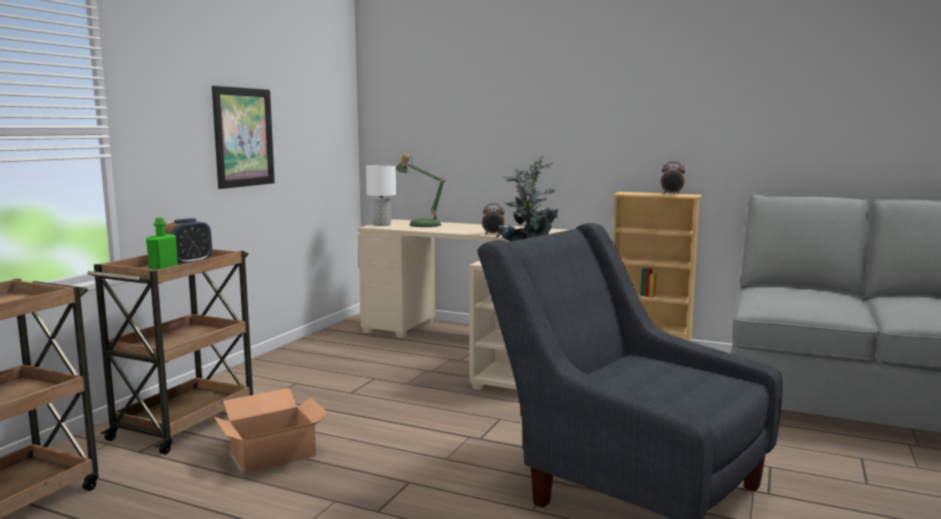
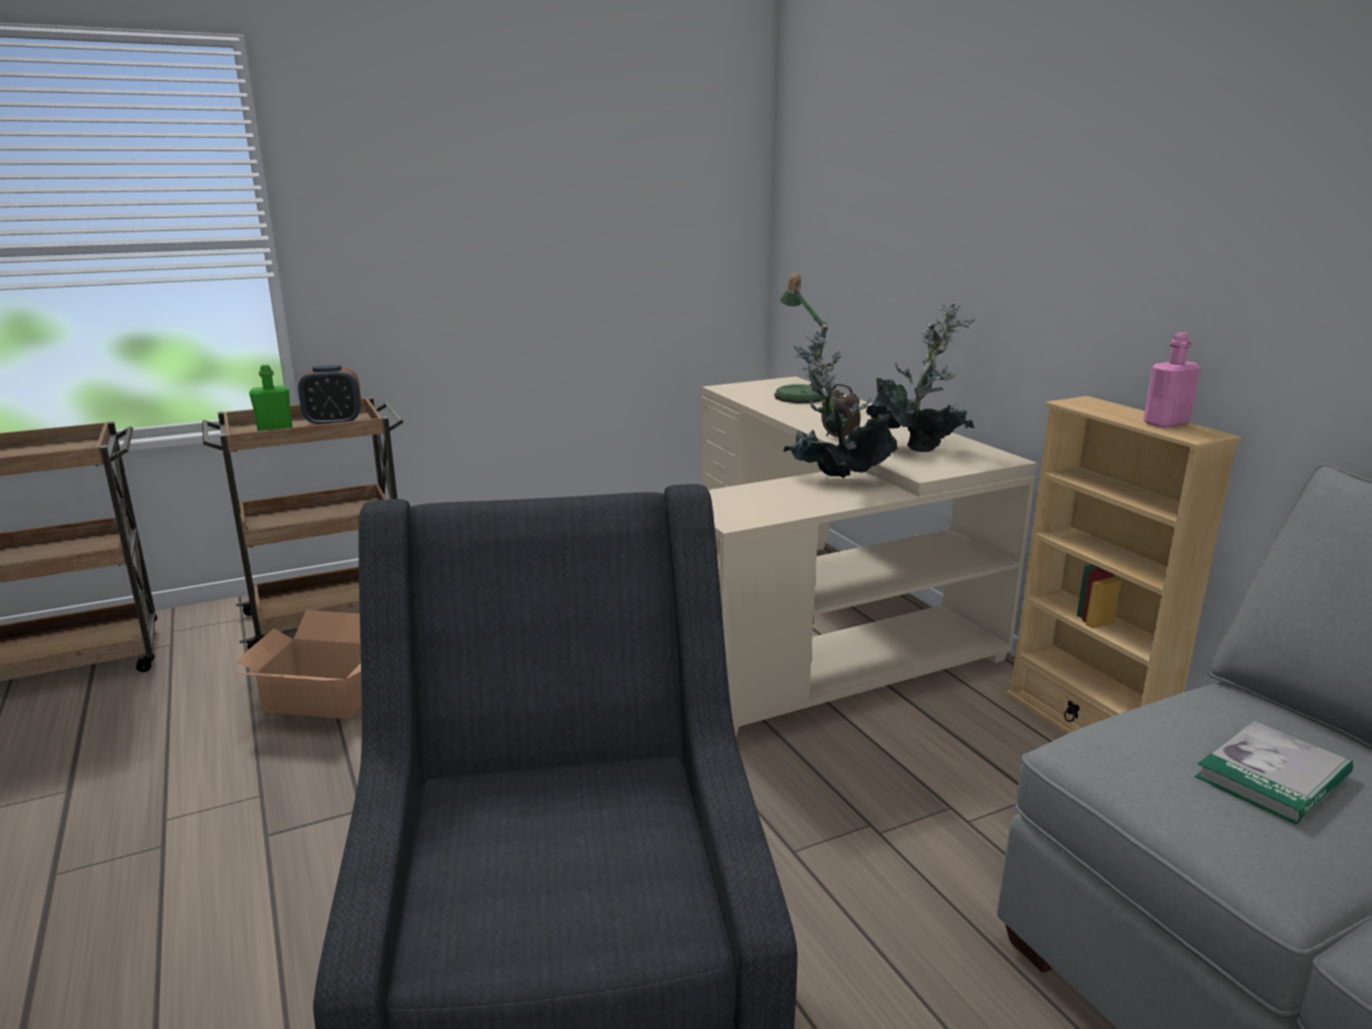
camera: 40 degrees right, 10 degrees up
picture [212,86,275,189] -> none
white table lamp [366,165,396,226] -> none
alarm clock [660,162,685,195] -> pink bottle [1143,332,1201,428]
none -> book [1195,720,1353,825]

